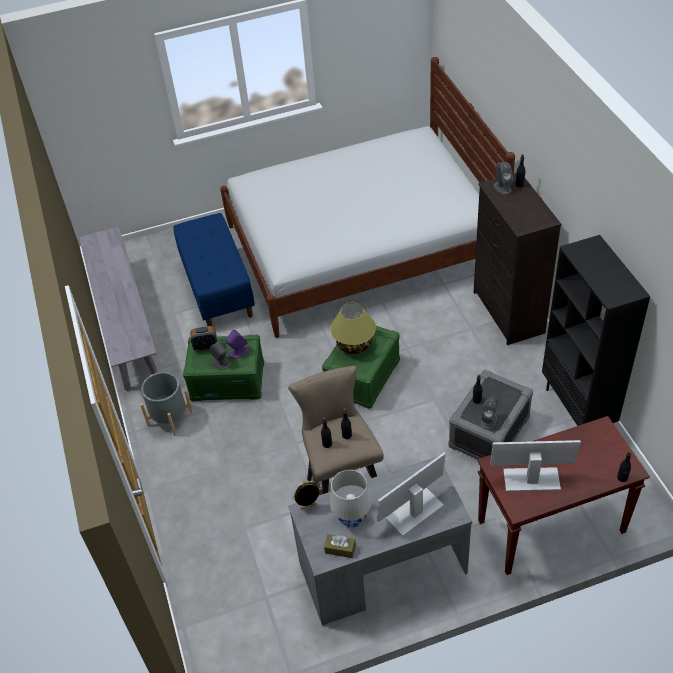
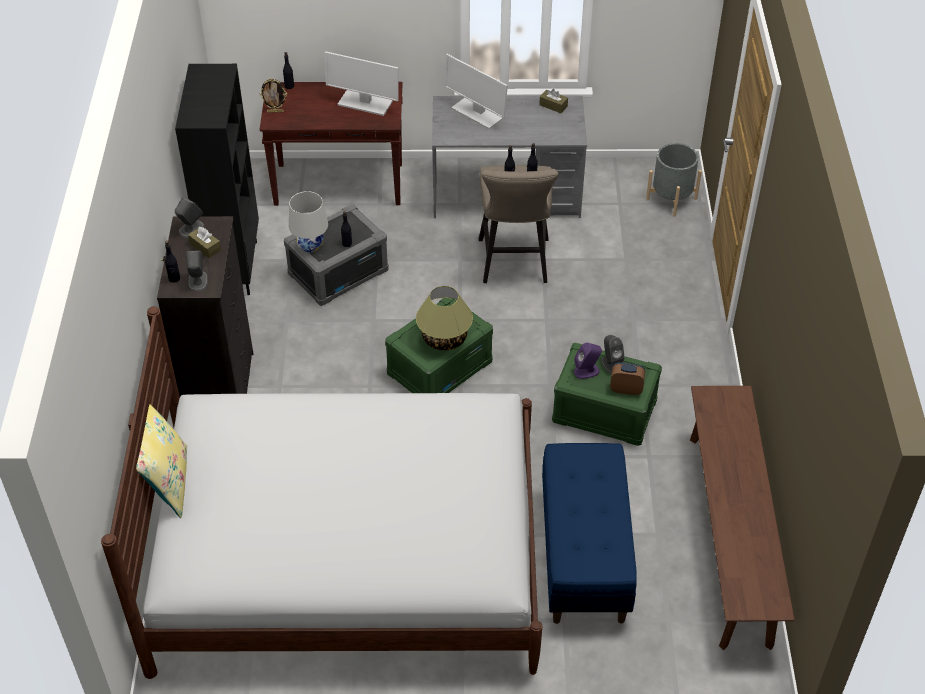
camera: 165 degrees left, 0 degrees up
grey bench [79,226,158,392] -> brown bench [690,386,795,650]
grey planter [140,372,193,436] -> grey planter moved to [646,143,702,216]
picture frame [292,481,321,510] -> picture frame moved to [259,78,287,113]
white table lamp [330,470,372,527] -> white table lamp moved to [289,191,328,252]
monitor [377,452,446,536] -> monitor turned 60 degrees clockwise [444,54,508,129]
grey speaker [481,397,497,430] -> grey speaker moved to [175,197,204,238]
none -> yellow pillow [136,404,187,518]
none -> brown tissue box [188,227,221,258]

